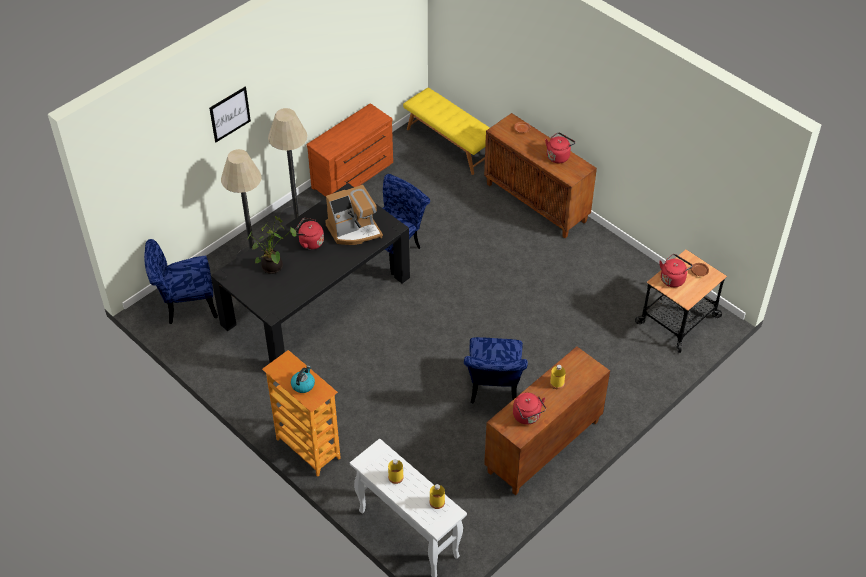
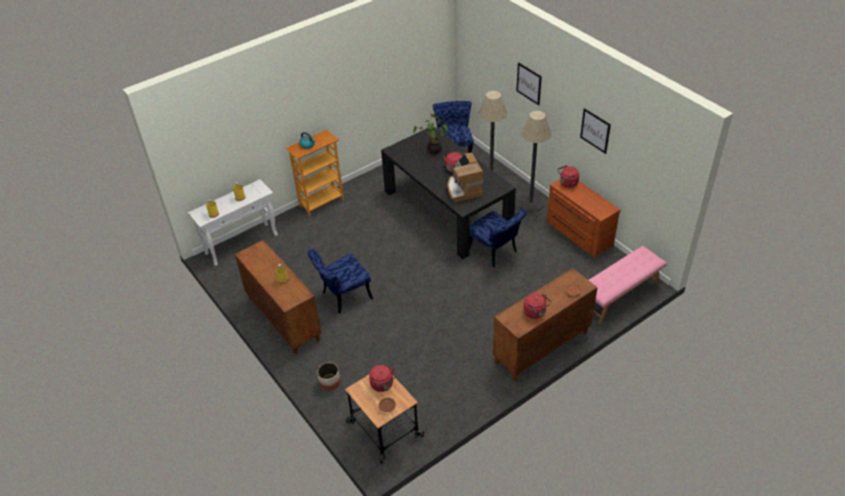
camera: 100 degrees right, 5 degrees down
yellow bench [403,88,489,175] -> pink bench [589,246,667,324]
blue chair [464,337,528,404] -> blue chair turned 45 degrees counterclockwise [308,249,373,313]
red kettle [513,393,546,425] -> red kettle moved to [557,165,579,188]
none -> planter [317,362,341,391]
none -> picture [580,108,611,154]

